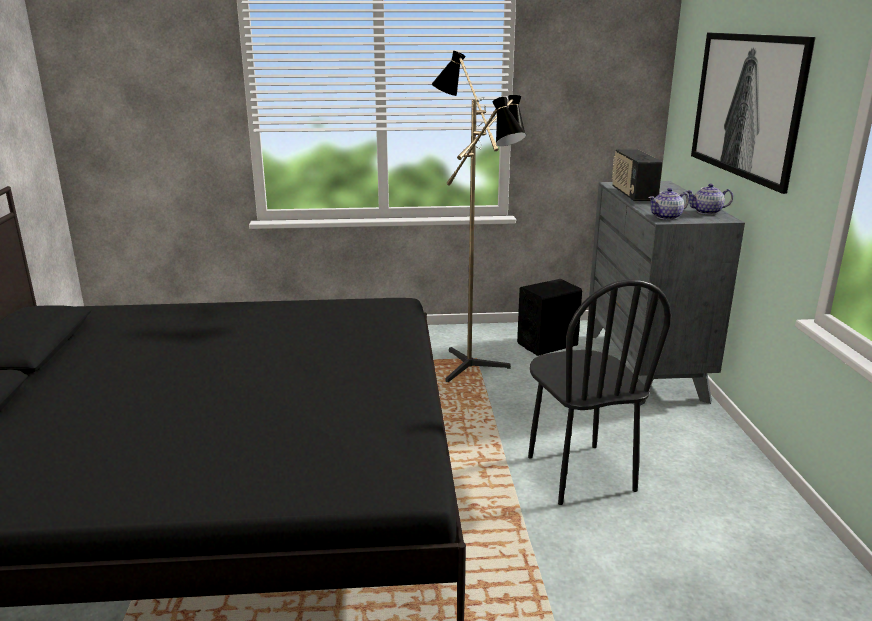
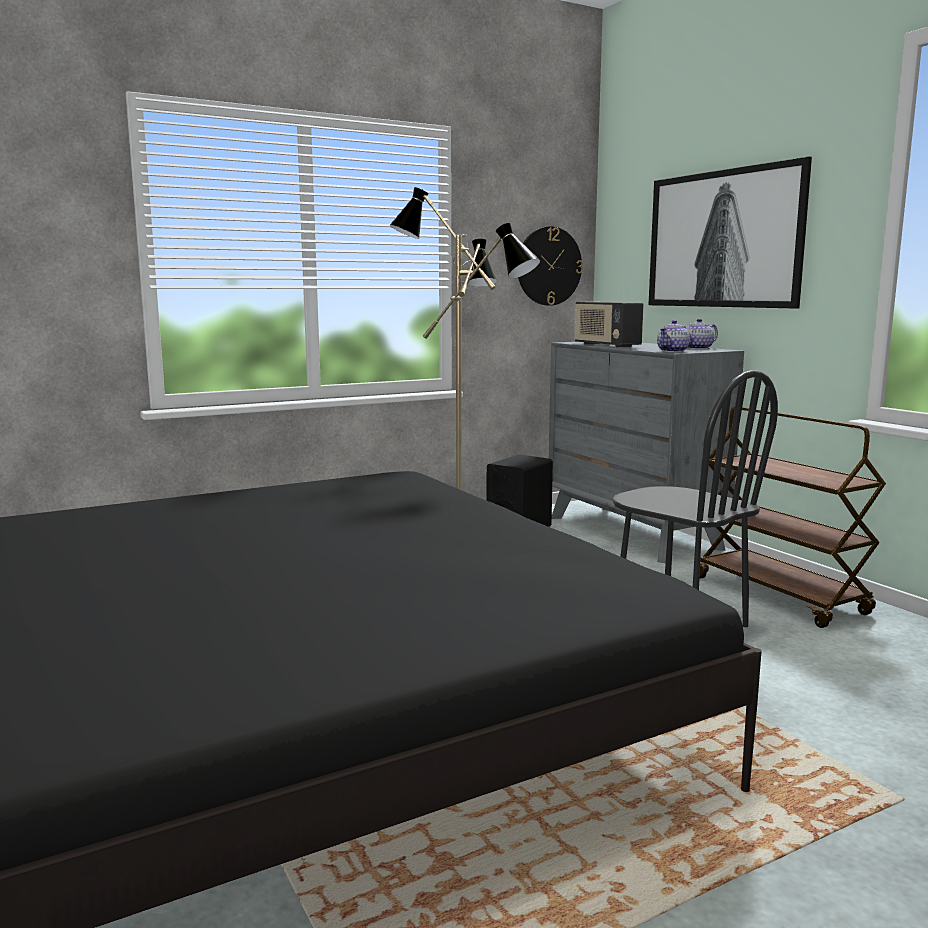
camera: 25 degrees left, 10 degrees down
none -> wall clock [518,226,583,306]
none -> brown cart [700,407,886,628]

